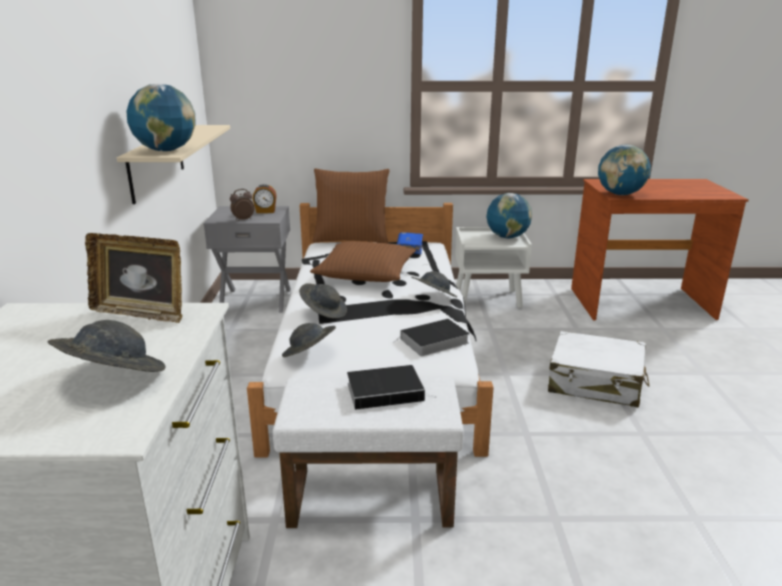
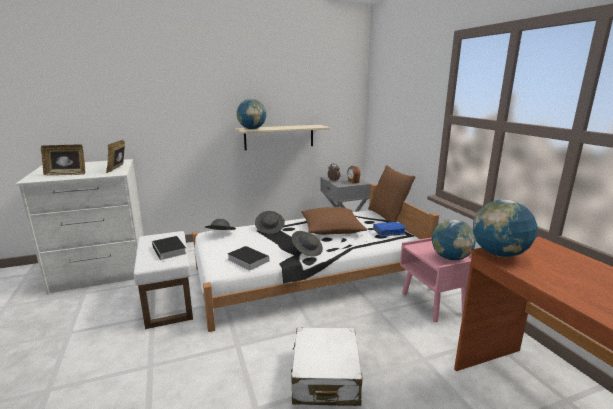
camera: 70 degrees right, 5 degrees down
grey hat [47,320,165,372] -> picture frame [41,144,86,175]
white nightstand [455,227,532,308] -> pink nightstand [400,237,472,322]

